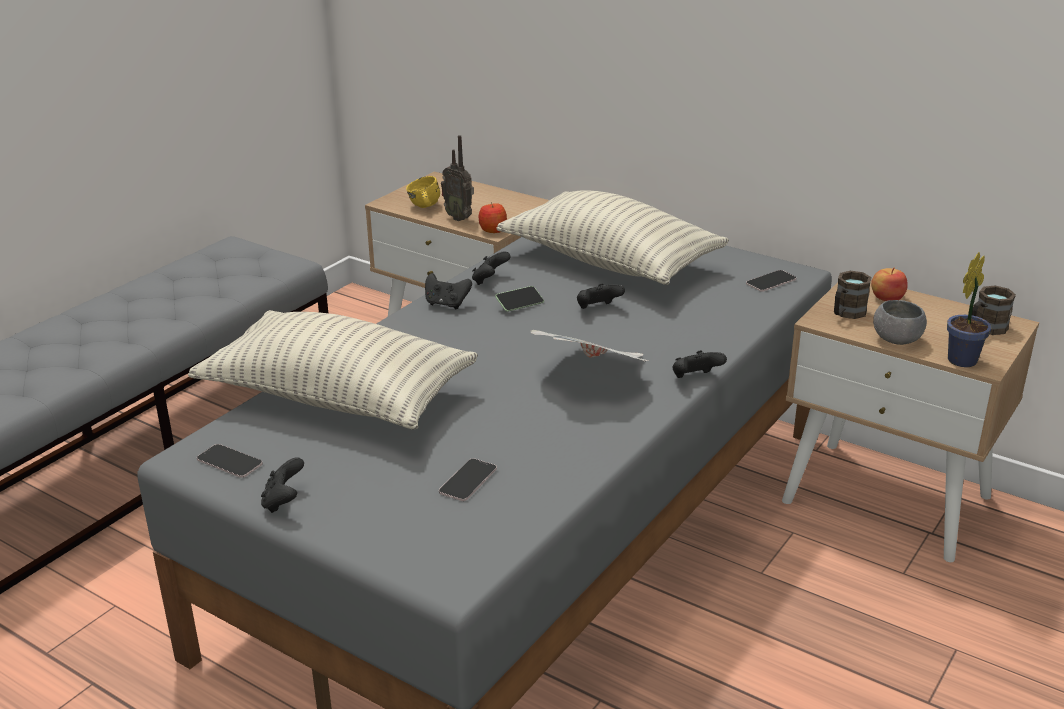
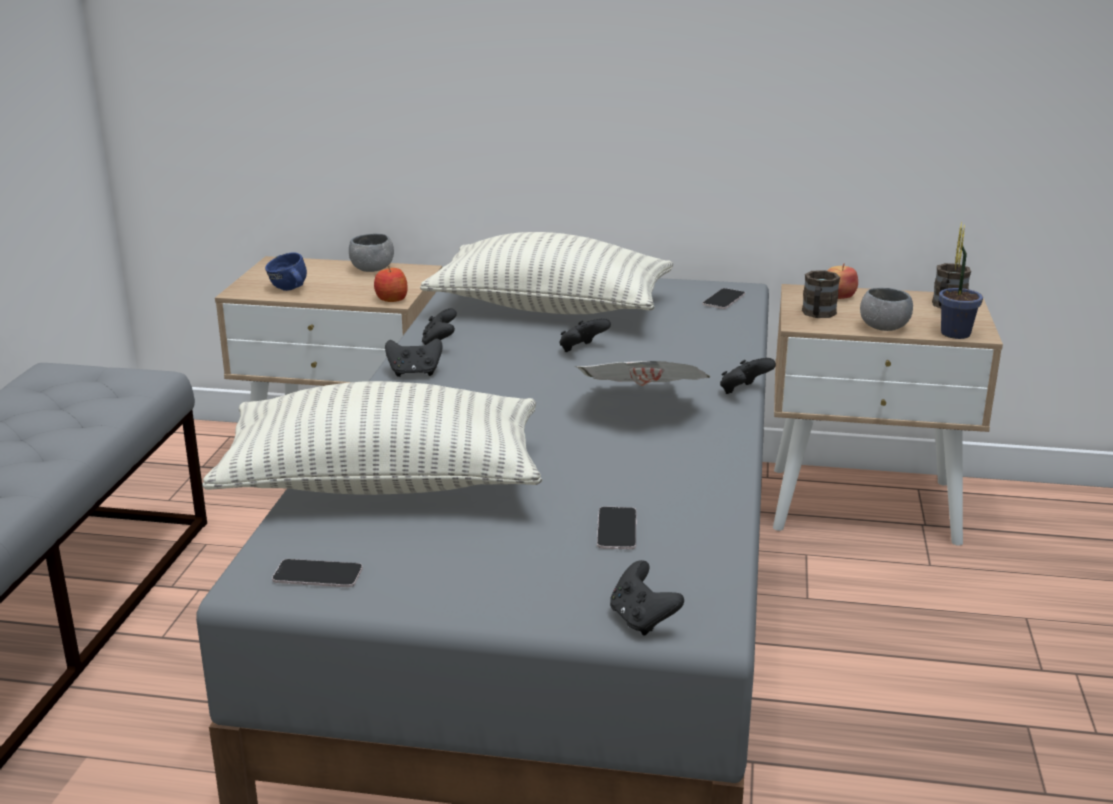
camera: 25 degrees left, 5 degrees down
black game controller [261,457,304,513] -> black game controller moved to [610,560,684,636]
yellow mug [406,176,440,208] -> blue mug [265,252,307,291]
radio [441,135,474,221] -> none
phone [495,286,544,312] -> none
none -> grey bowl [349,234,394,272]

